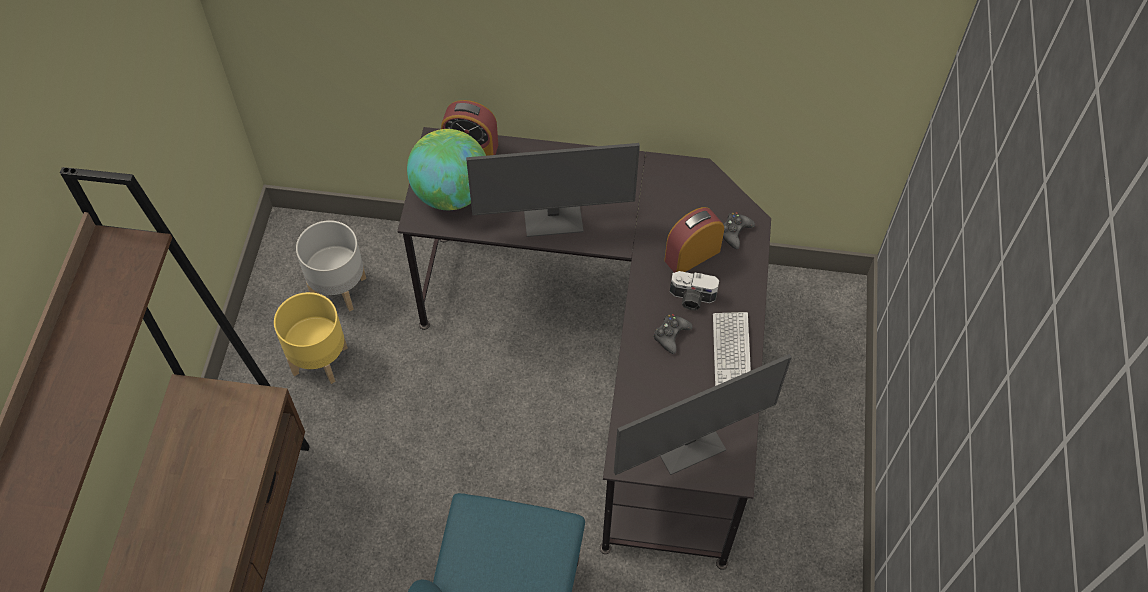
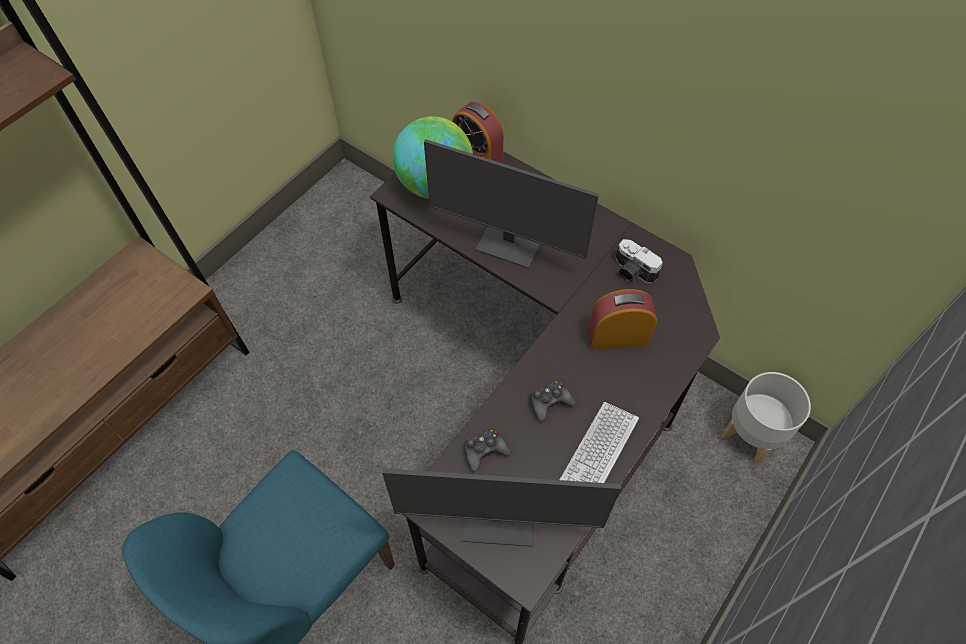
camera: 30 degrees right, 0 degrees up
yellow planter [274,292,348,384] -> none
grey planter [296,220,366,312] -> grey planter moved to [722,372,811,464]
camera [670,271,720,310] -> camera moved to [616,239,663,284]
black game controller [723,212,755,249] -> black game controller moved to [464,429,511,472]

